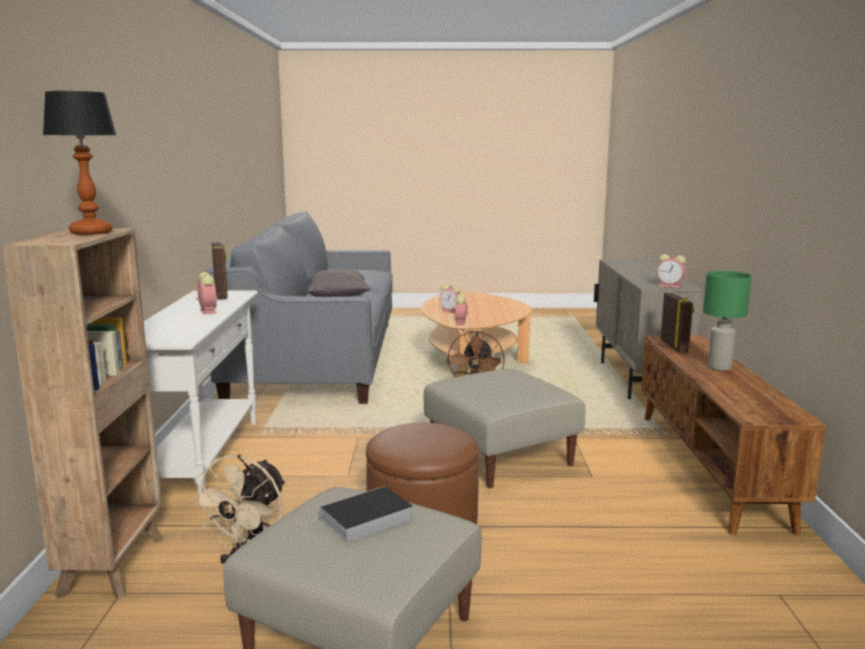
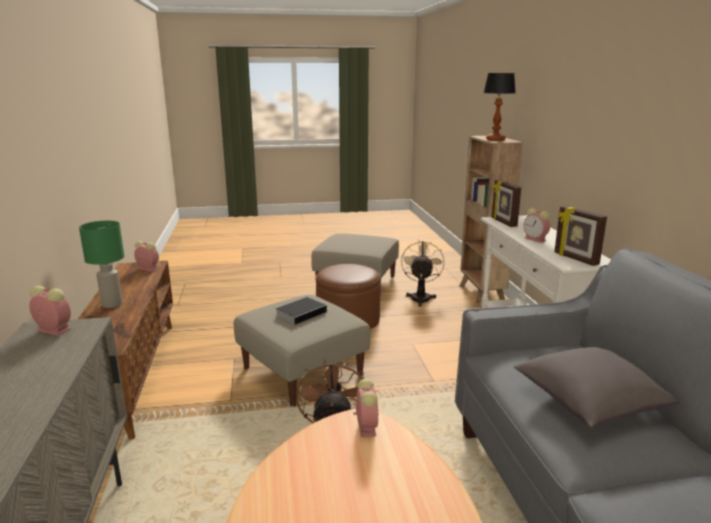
camera: 170 degrees right, 5 degrees up
book [308,486,413,543] -> book moved to [275,297,331,325]
alarm clock [439,285,461,313] -> alarm clock moved to [134,241,159,271]
picture frame [661,293,694,353] -> picture frame moved to [492,180,521,227]

